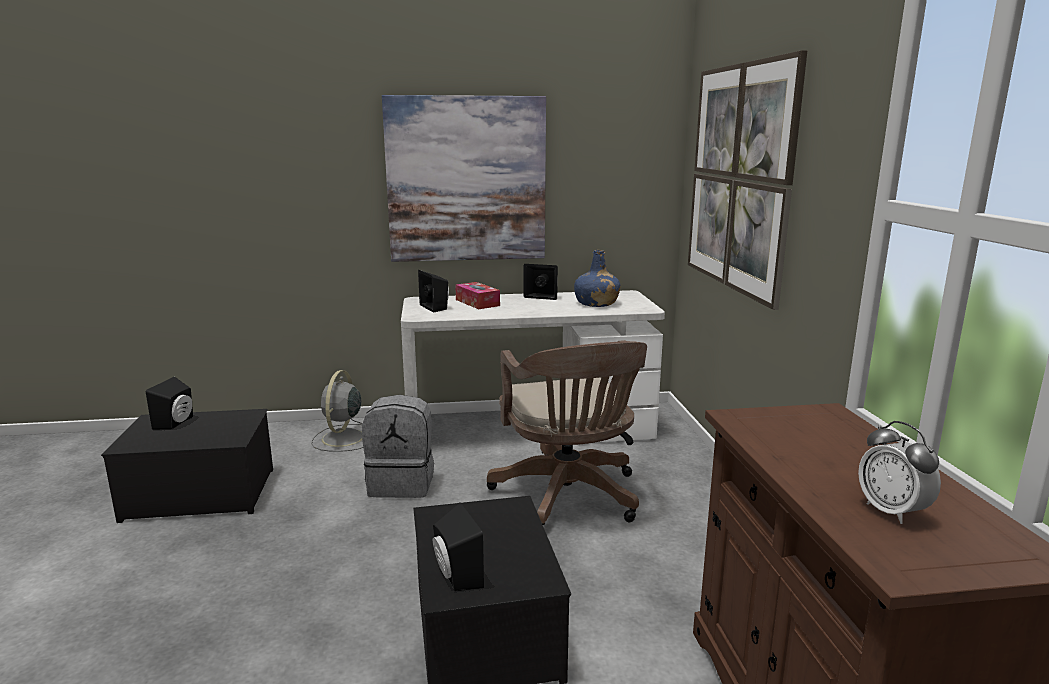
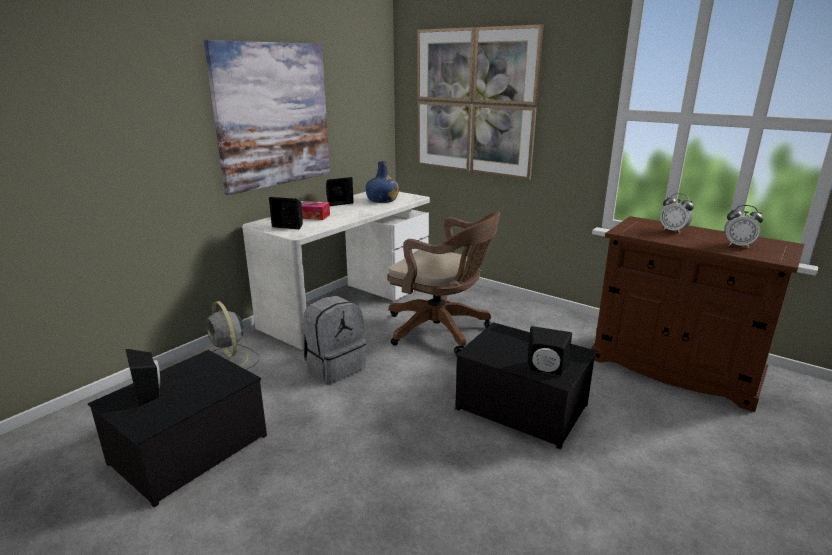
camera: 45 degrees left, 5 degrees up
none -> alarm clock [660,193,694,234]

